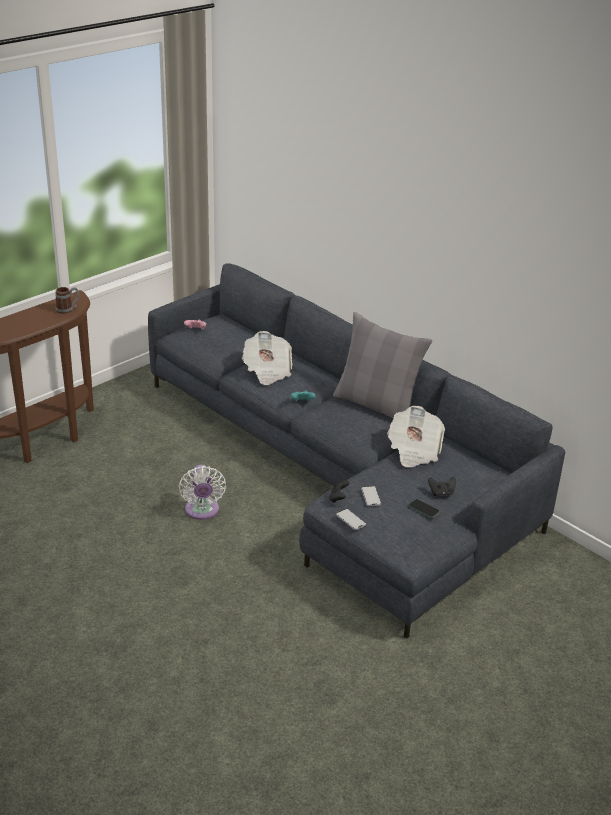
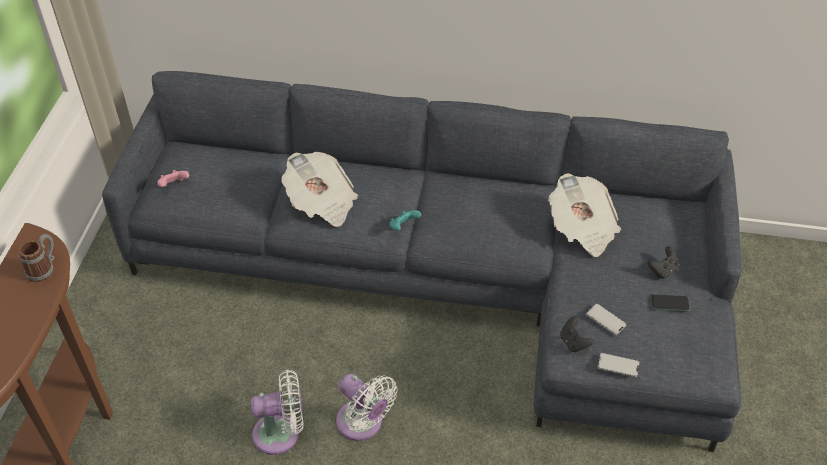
camera: 35 degrees left, 15 degrees up
grey pillow [333,312,432,418] -> none
none -> white fan [251,370,303,455]

